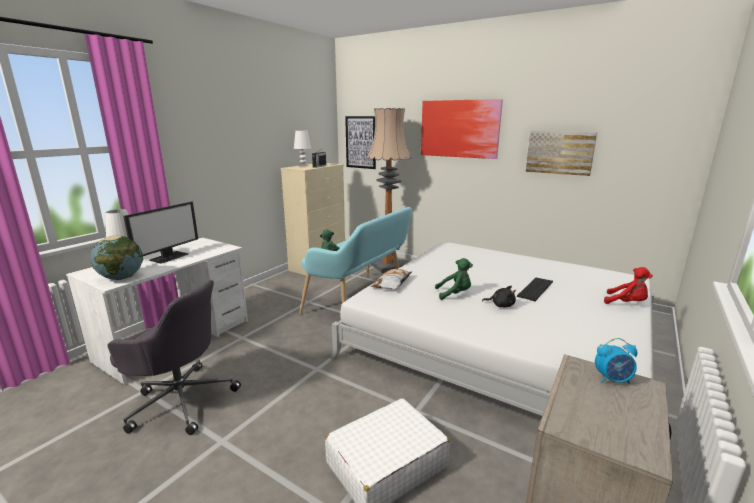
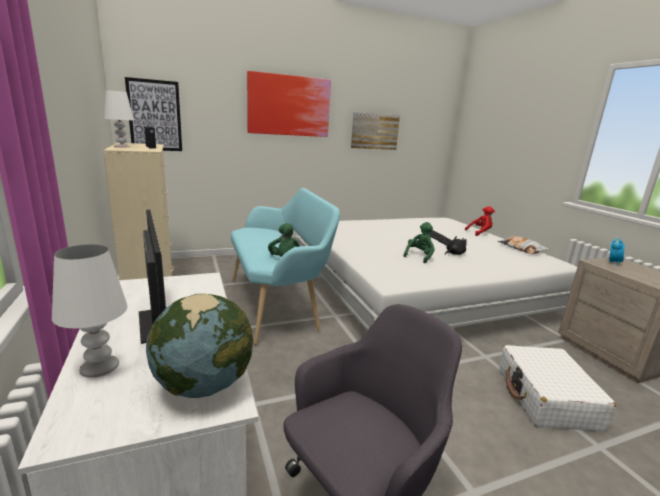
camera: 55 degrees left, 0 degrees up
floor lamp [367,108,411,273] -> none
pillow [371,269,412,290] -> pillow moved to [498,236,549,254]

